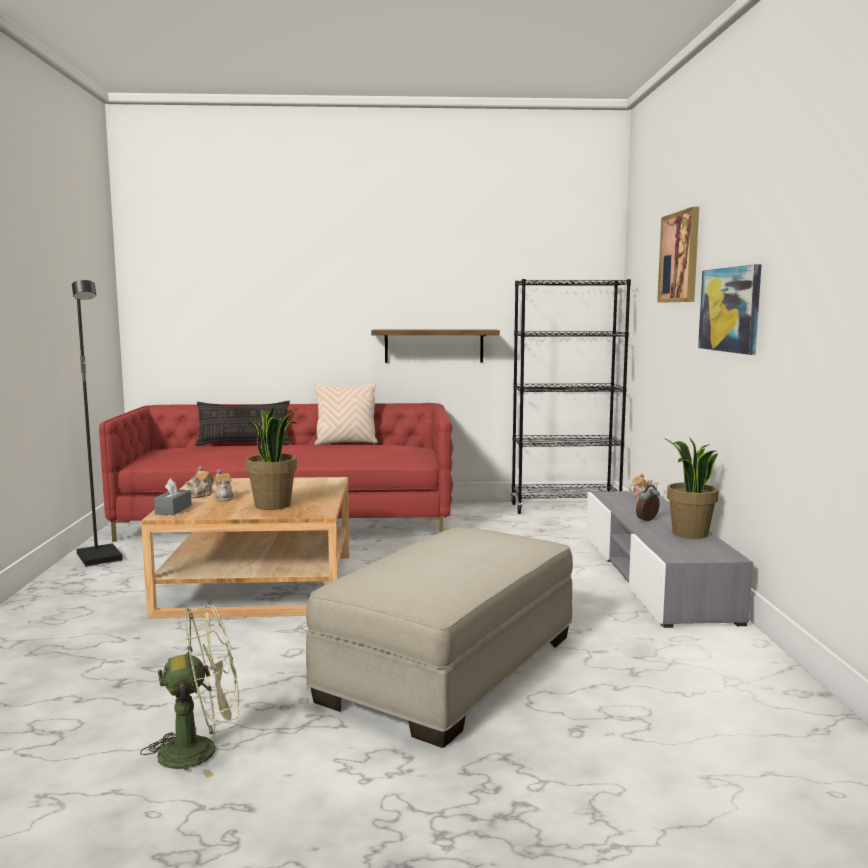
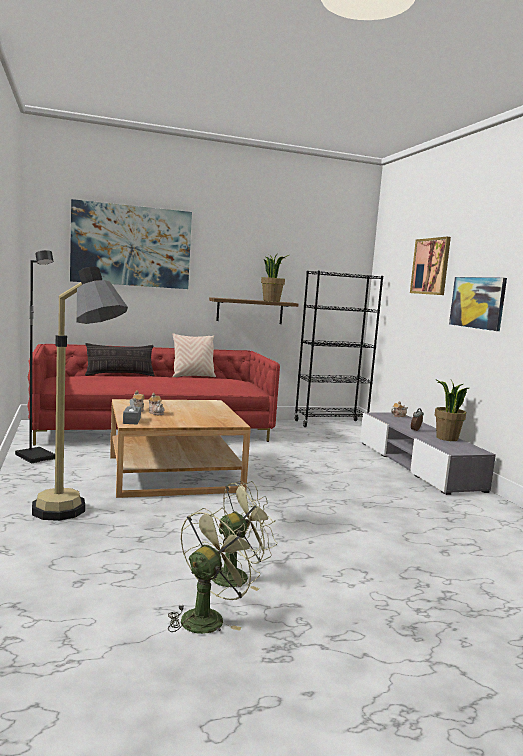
camera: 15 degrees left, 0 degrees up
potted plant [245,406,297,510] -> potted plant moved to [261,253,289,302]
beige ottoman [306,527,573,748] -> none
none -> floor lamp [32,266,128,521]
none -> picture [70,199,192,289]
none -> green fan [168,508,260,634]

